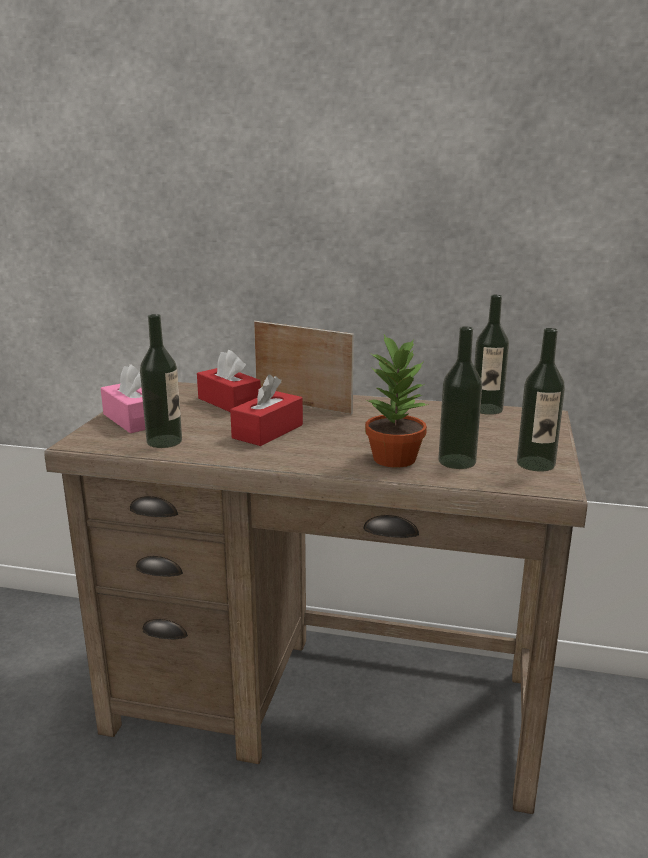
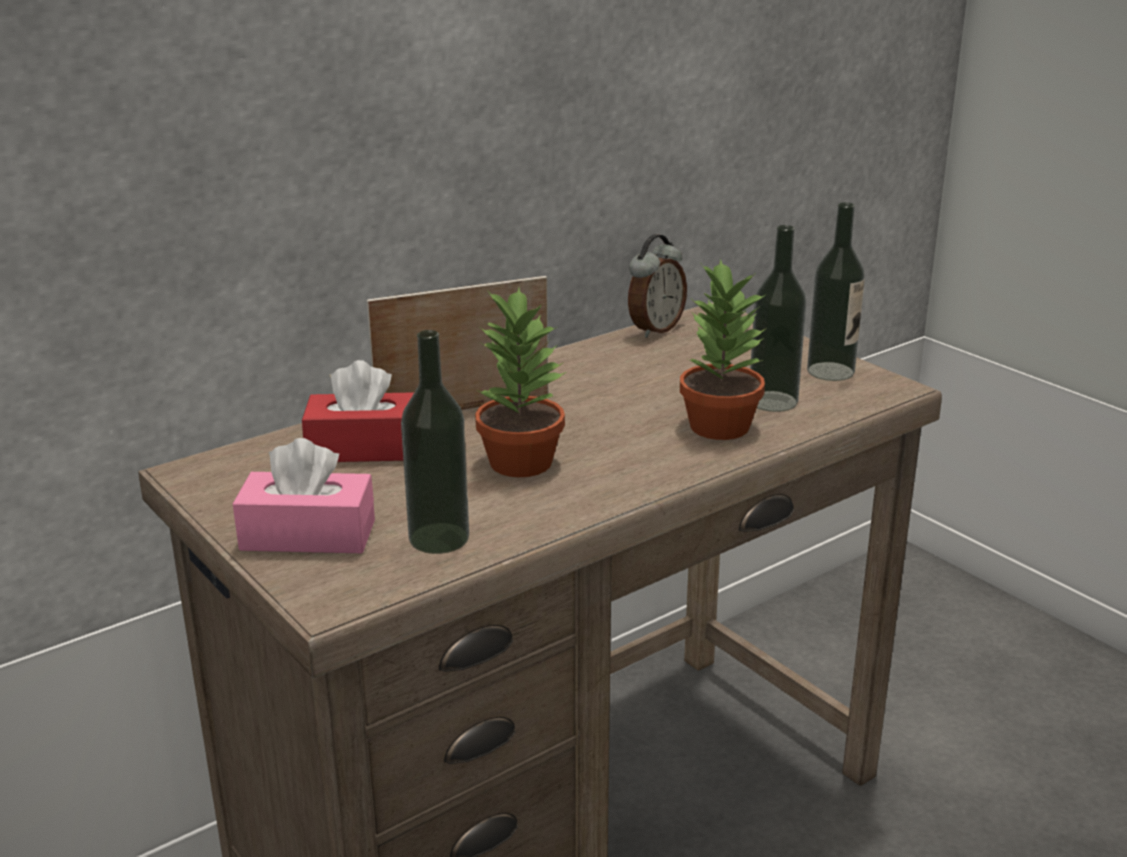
camera: 50 degrees left, 5 degrees up
red tissue box [230,375,303,446] -> potted plant [475,288,566,477]
bottle [474,295,509,415] -> alarm clock [628,234,687,338]

